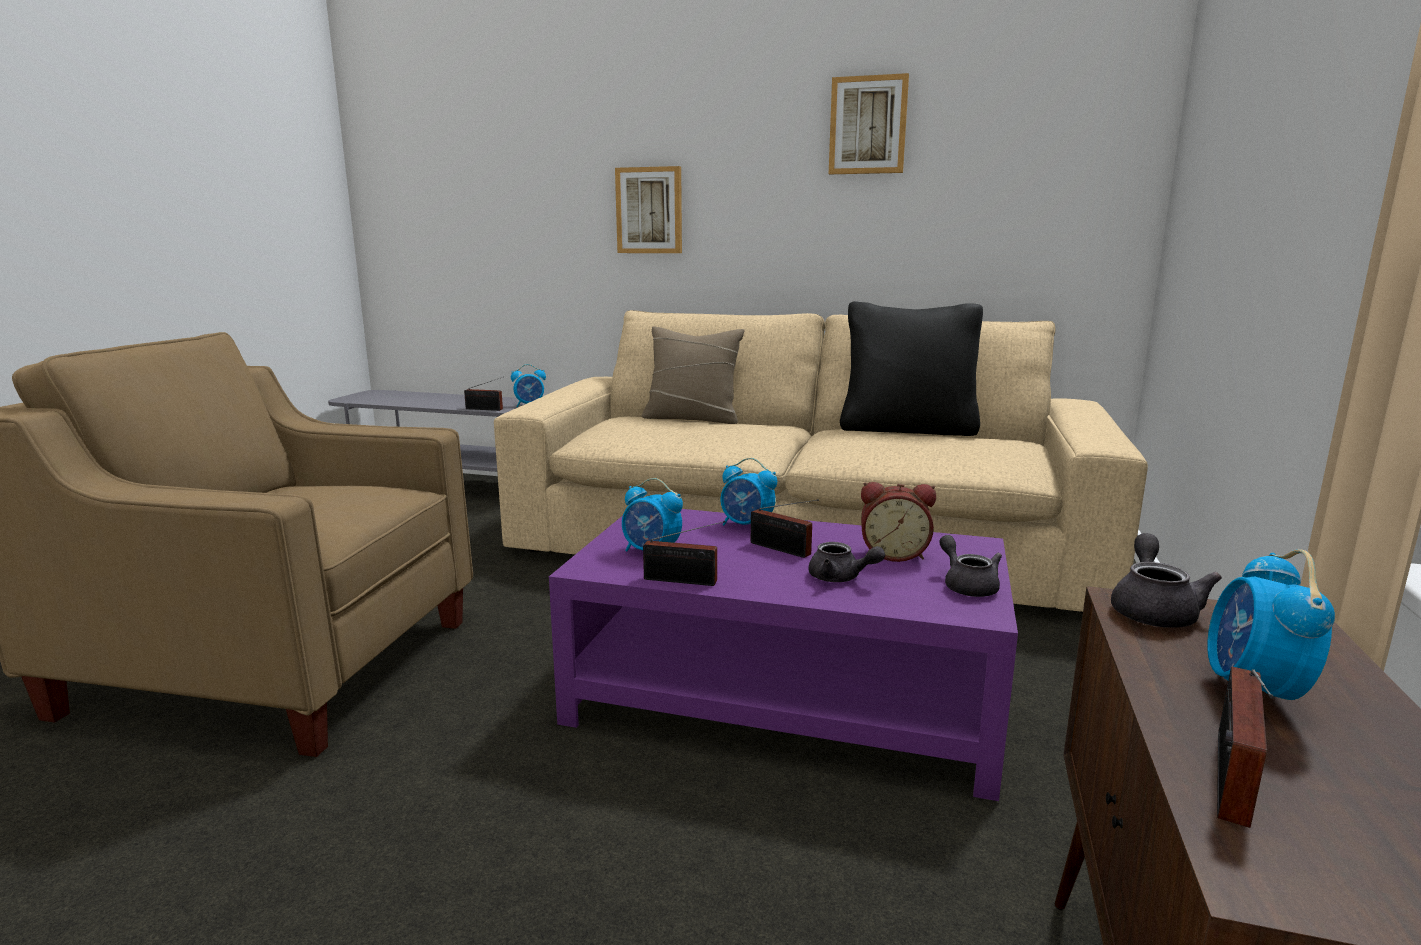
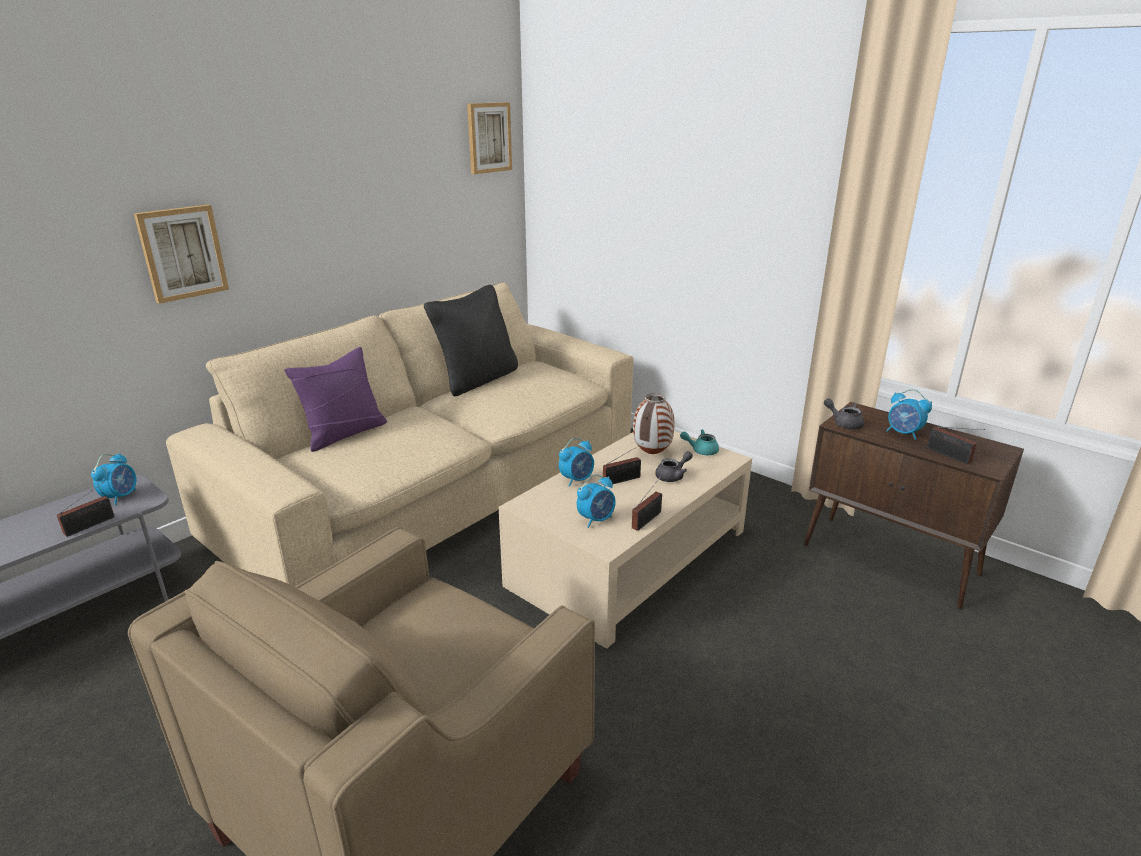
camera: 65 degrees left, 10 degrees up
purple coffee table [549,509,1018,801] -> beige coffee table [499,431,752,649]
beige pillow [641,326,744,424] -> purple pillow [284,347,387,452]
picture [829,73,909,174] -> picture moved to [467,102,512,174]
alarm clock [861,482,936,562] -> vase [633,393,674,454]
grey teapot [940,535,1002,597] -> turquoise teapot [680,429,719,455]

